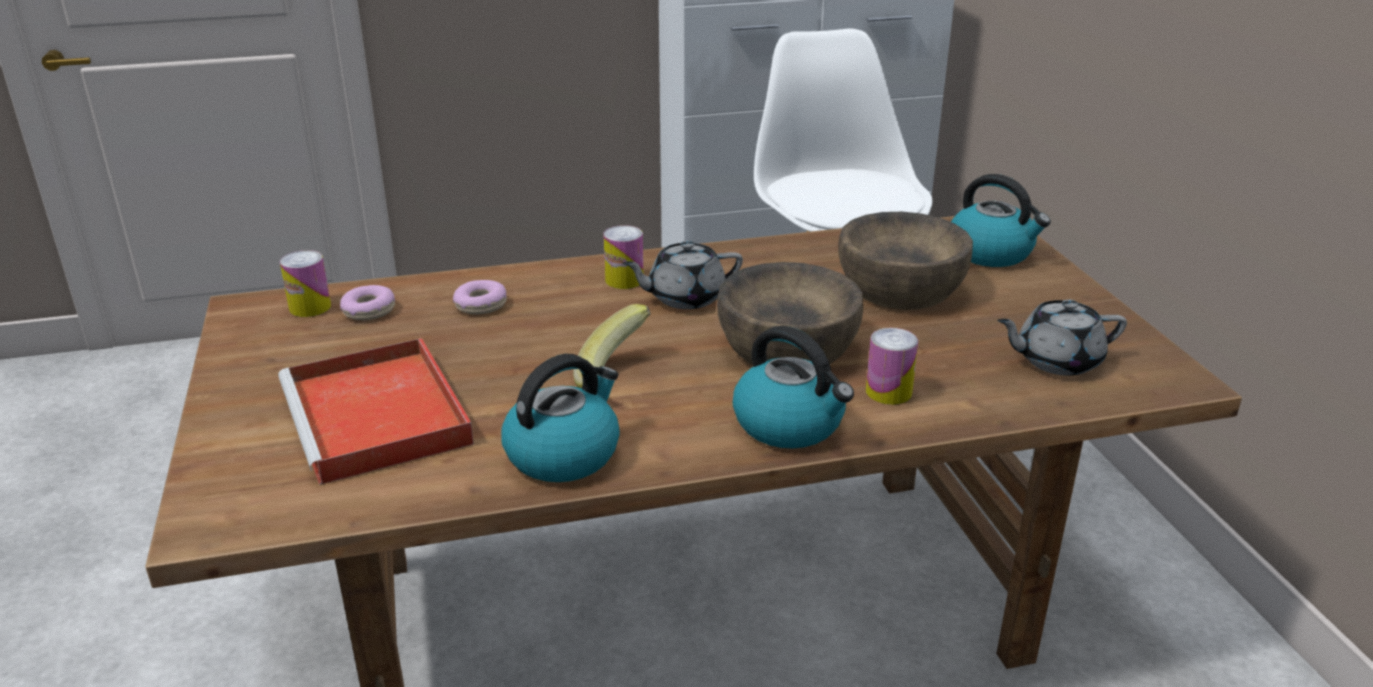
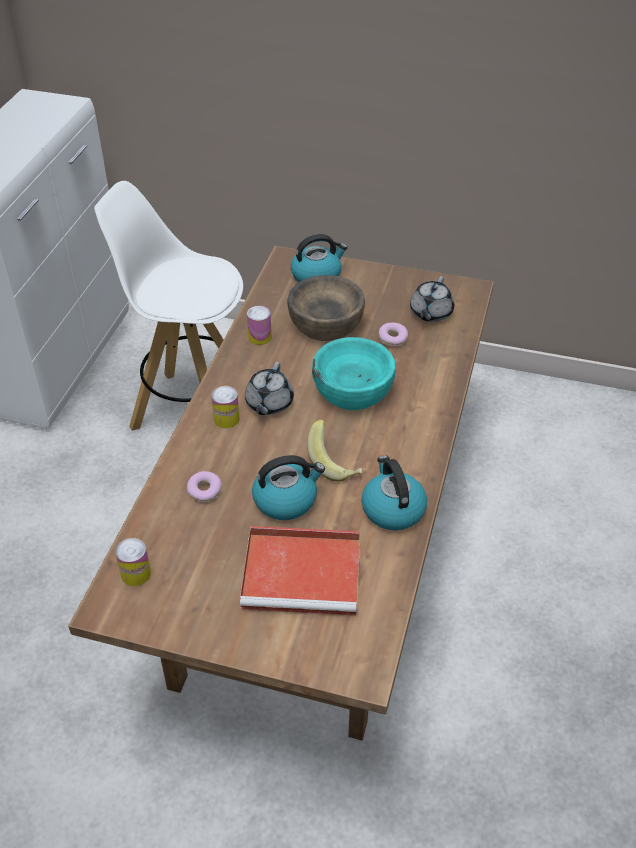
camera: 60 degrees left, 15 degrees up
donut [340,285,395,320] -> donut moved to [379,323,408,346]
brown bowl [717,262,863,365] -> turquoise bowl [312,337,396,410]
kettle [733,326,854,448] -> kettle moved to [252,455,325,520]
can [866,328,918,405] -> can moved to [247,306,272,345]

